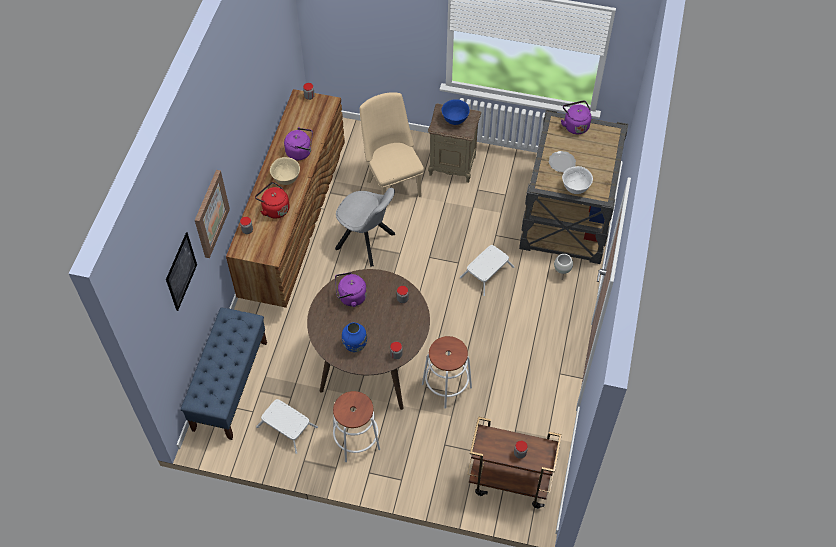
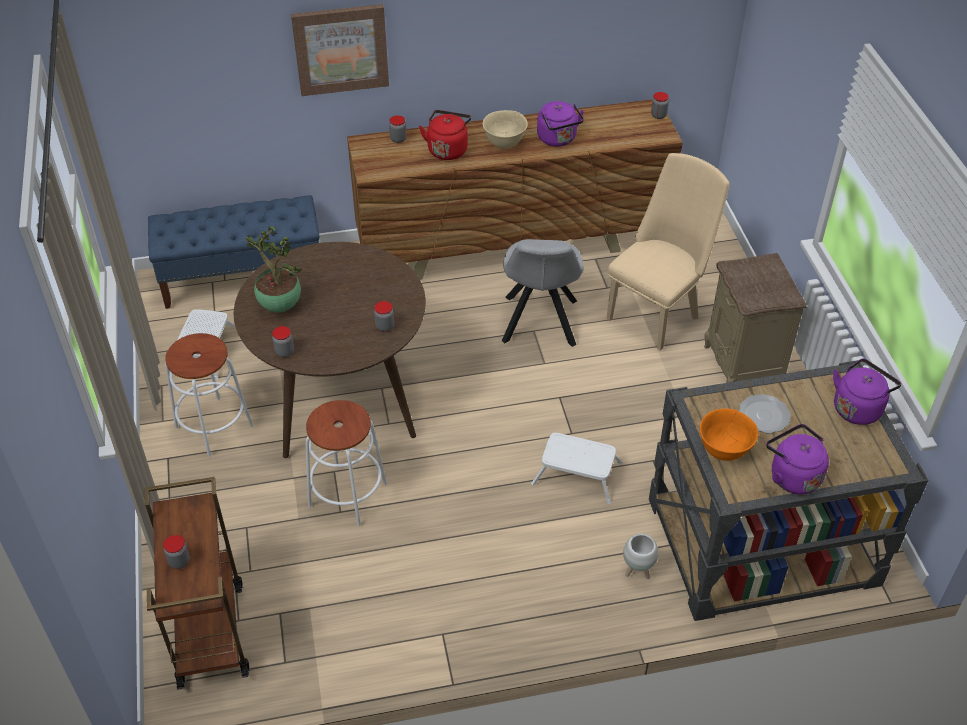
camera: 65 degrees right, 10 degrees down
picture [166,232,197,311] -> none
purple kettle [335,272,367,307] -> purple kettle moved to [766,424,829,494]
blue vase [342,322,367,352] -> potted plant [246,226,302,313]
blue bowl [442,99,470,125] -> none
white bowl [562,166,593,194] -> orange bowl [700,408,759,461]

